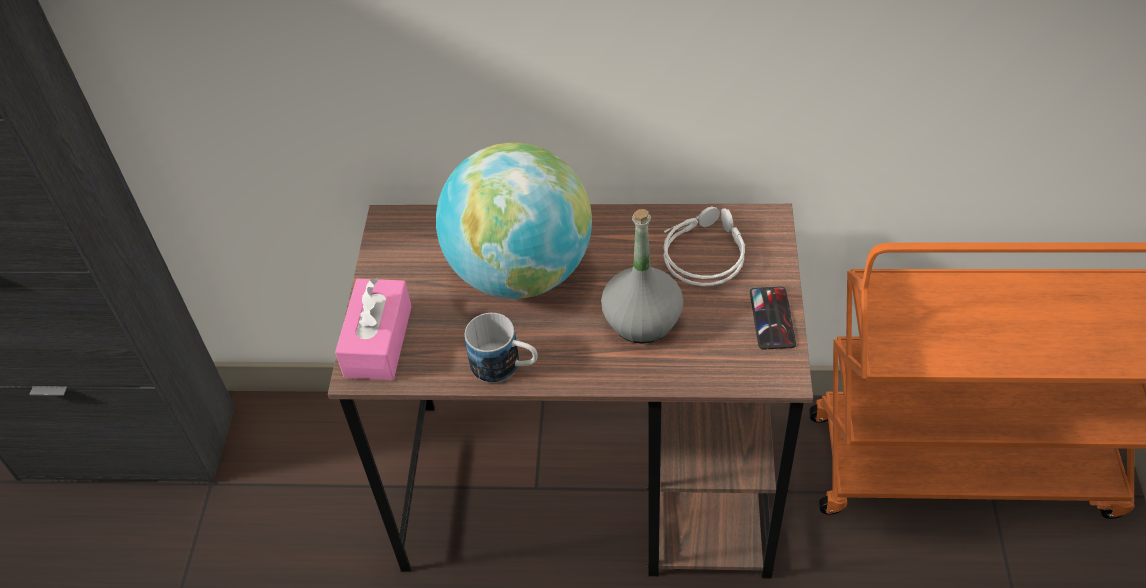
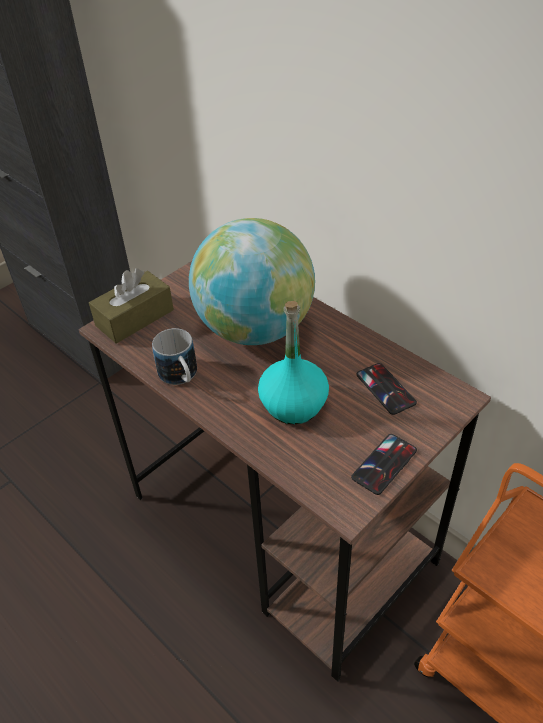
camera: 40 degrees right, 5 degrees down
pink tissue box [335,278,412,380] -> brown tissue box [89,268,174,344]
grey bottle [601,209,684,344] -> turquoise bottle [258,301,329,424]
grey headphones [663,206,746,286] -> phone [356,363,417,415]

